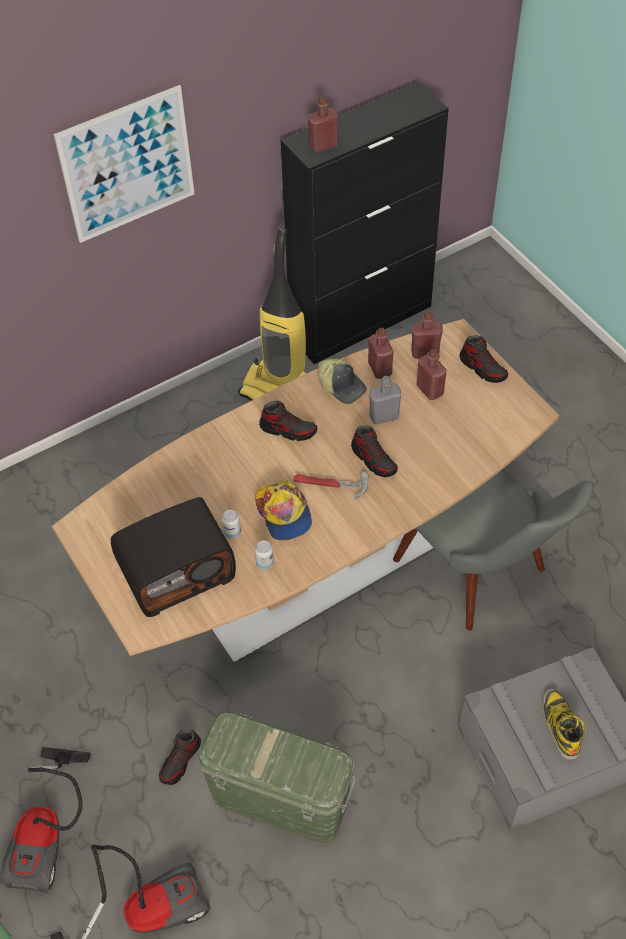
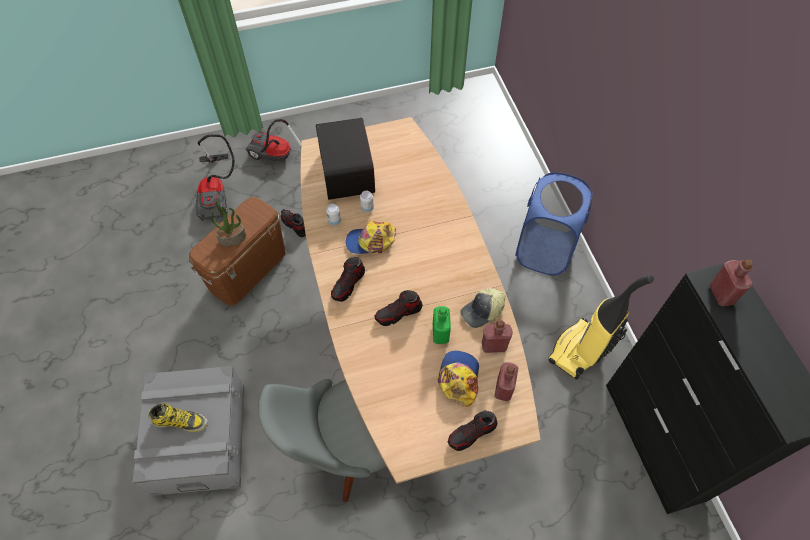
camera: 105 degrees right, 5 degrees up
picture [53,85,195,243] -> none
green storage box [196,711,358,844] -> brown storage box [189,197,285,306]
shoe [259,401,317,441] -> shoe moved to [331,257,365,302]
hammer [293,472,369,500] -> none
grey bottle [369,376,401,425] -> green bottle [433,306,451,344]
red bottle [416,349,447,400] -> cap [438,351,479,407]
none -> potted plant [211,200,246,246]
none -> blue laundry basket [515,172,593,276]

